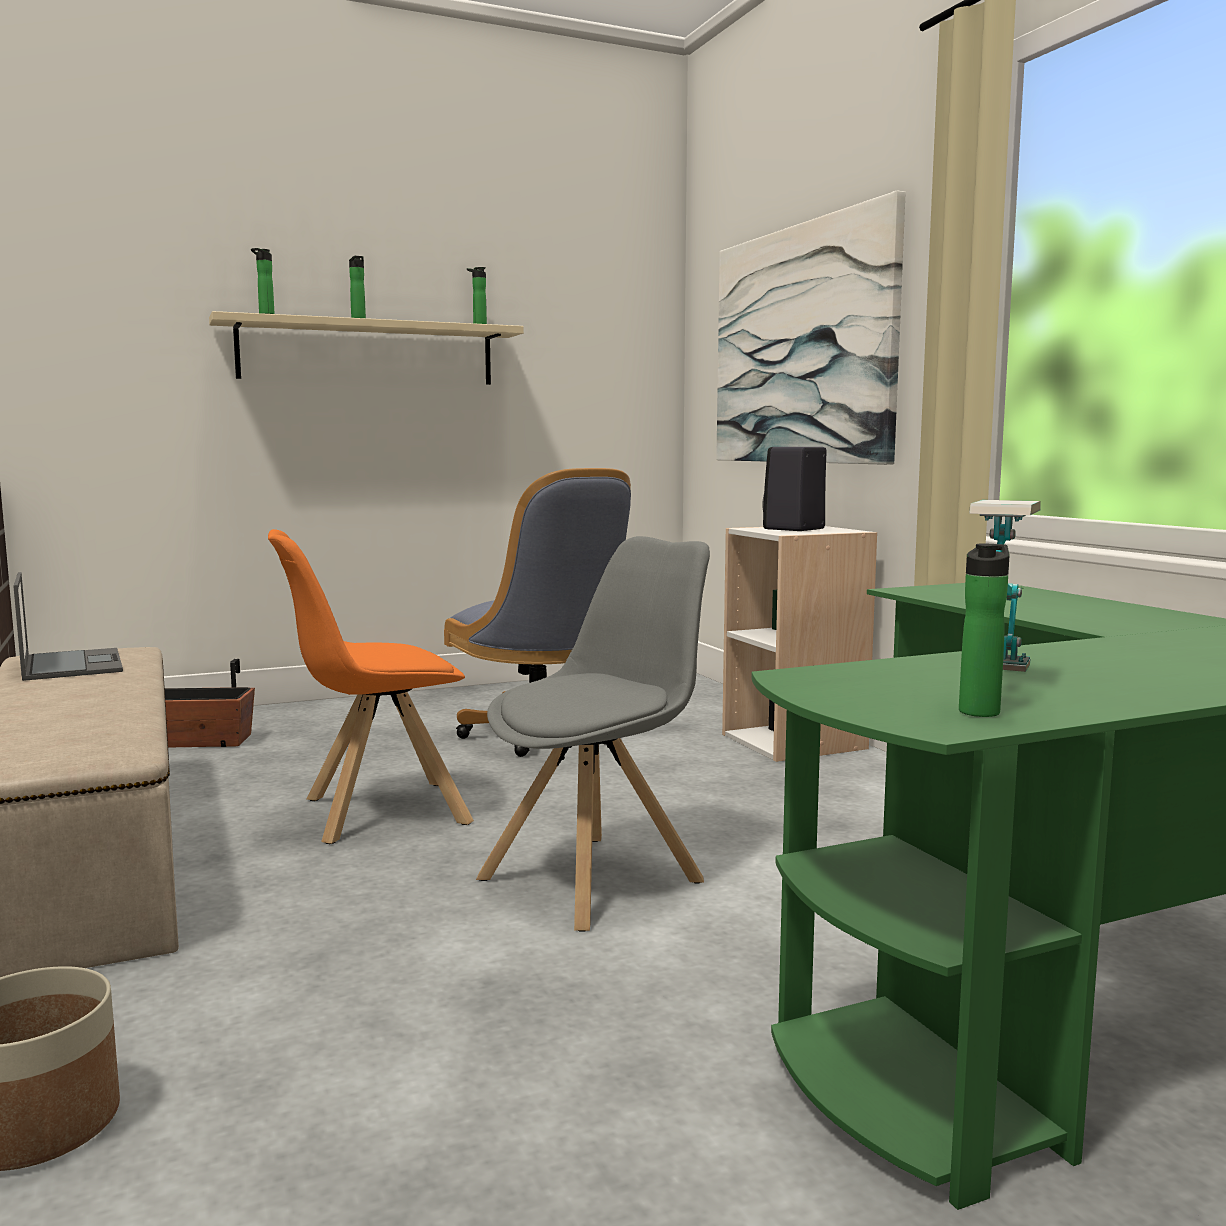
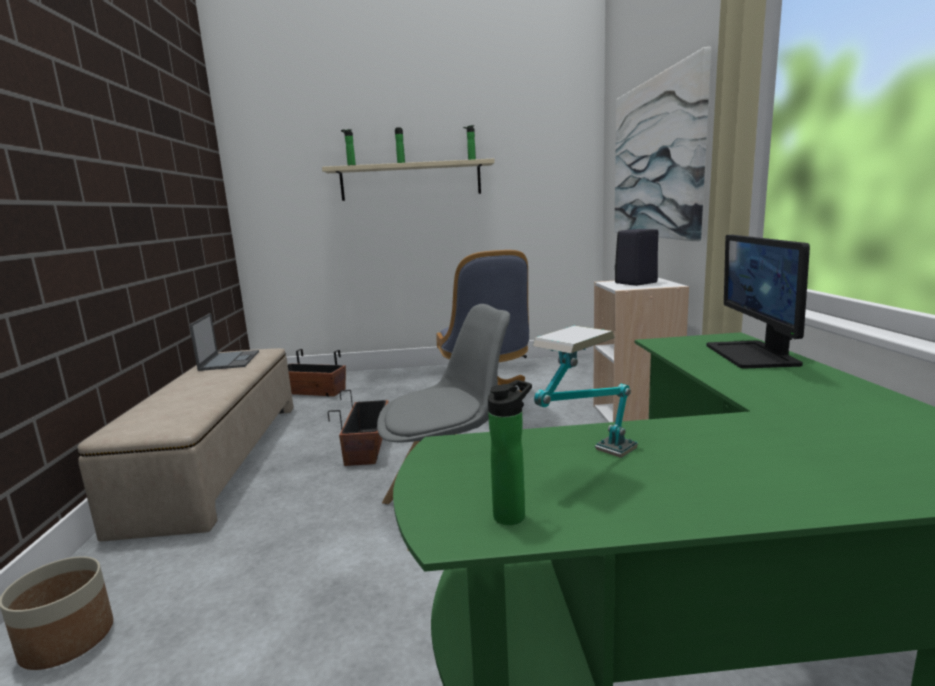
camera: 20 degrees right, 5 degrees up
orange chair [268,529,474,844] -> planter [328,390,388,466]
none -> monitor [706,235,810,368]

